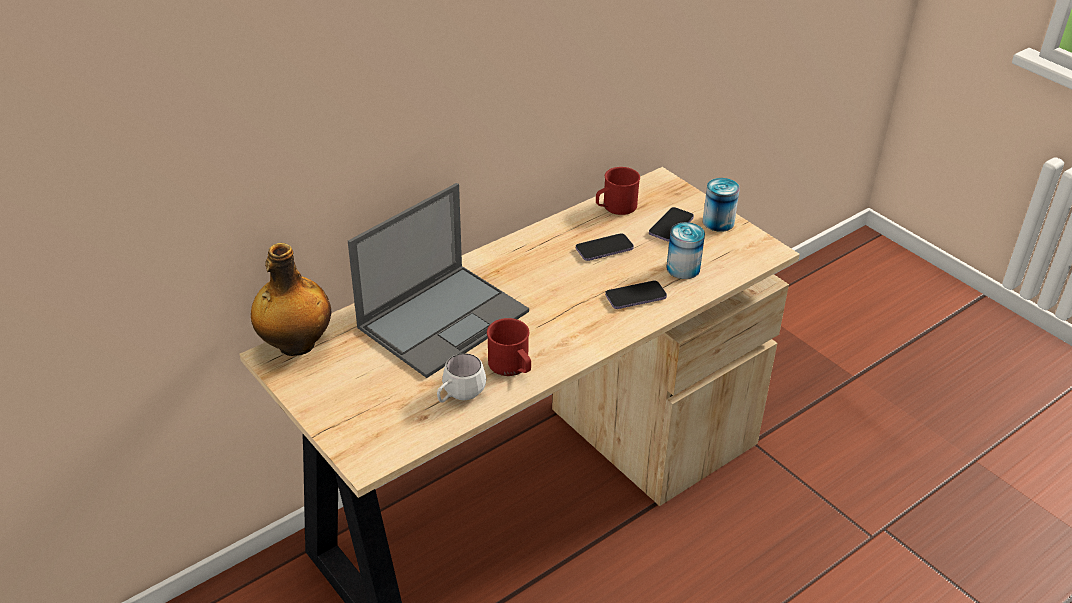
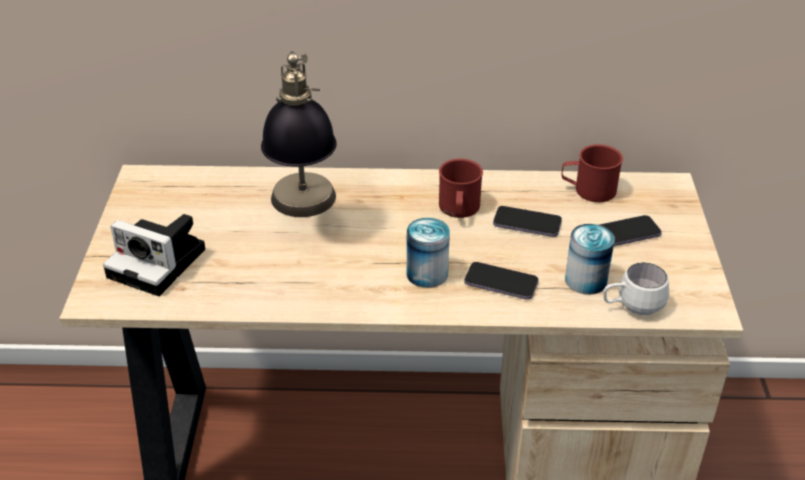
camera: 40 degrees right, 0 degrees up
bottle [251,243,331,356] -> none
laptop [348,183,529,378] -> table lamp [261,51,337,217]
white mug [437,353,486,403] -> white mug moved to [603,262,669,315]
red mug [487,318,531,376] -> red mug moved to [439,159,483,218]
can [703,178,740,232] -> can moved to [406,218,450,288]
none -> camera [103,214,205,296]

